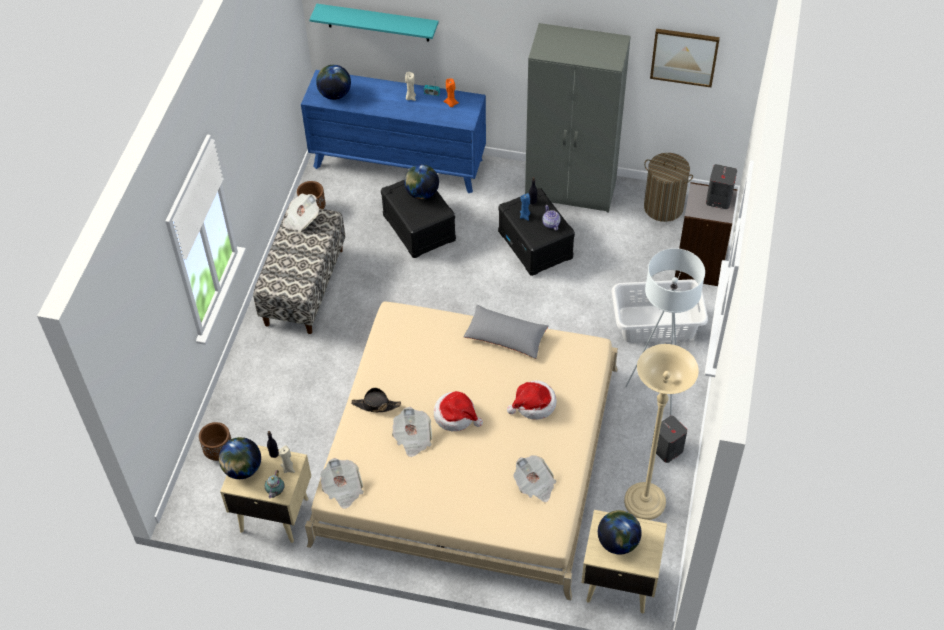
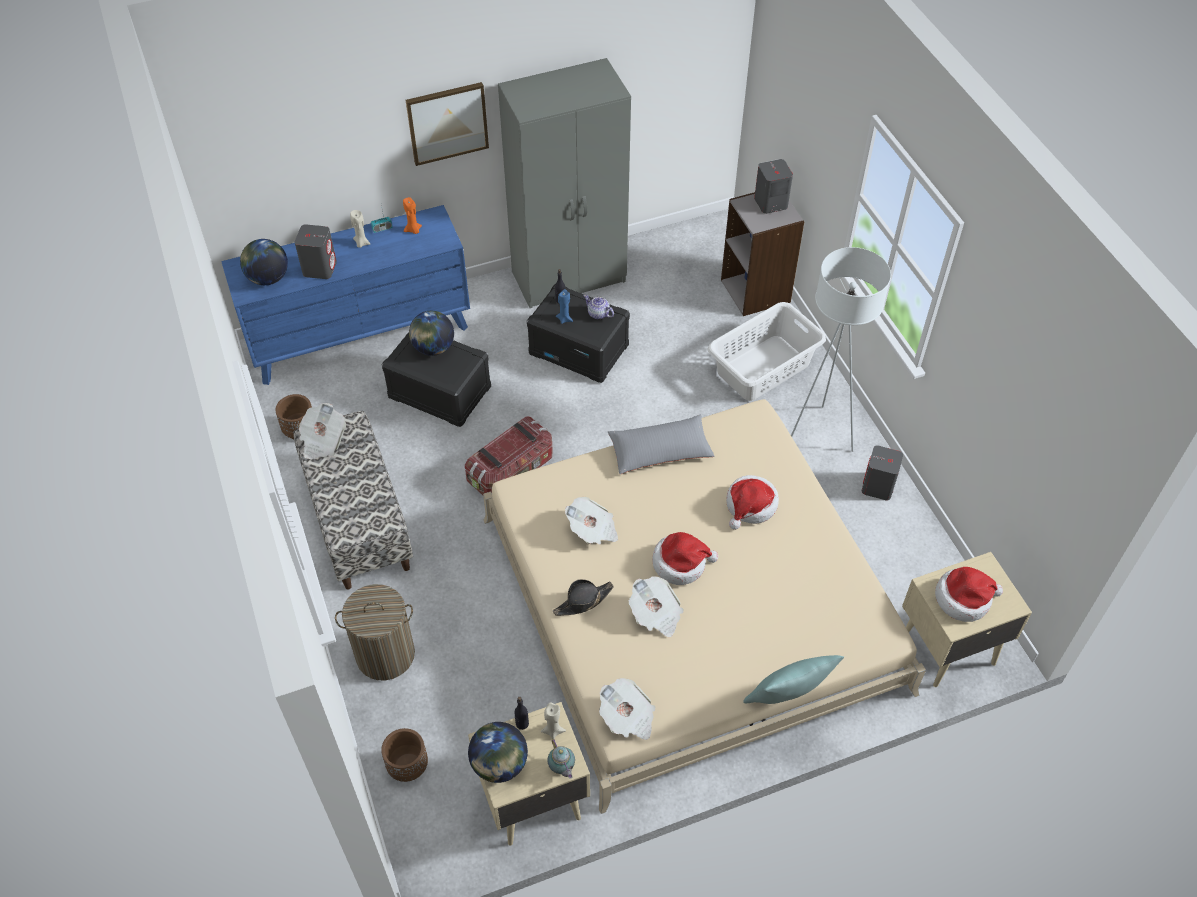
camera: 35 degrees left, 0 degrees up
turquoise shelf [309,4,439,41] -> none
newspaper [513,455,556,502] -> newspaper moved to [565,497,618,545]
globe [598,510,642,554] -> hat [935,567,1003,622]
beige floor lamp [624,344,699,520] -> none
laundry basket [644,153,693,222] -> laundry basket moved to [335,584,415,680]
picture [650,29,720,87] -> picture moved to [406,82,489,166]
none -> grey speaker [295,224,337,279]
none -> storage box [465,416,553,495]
none -> turquoise pillow [743,655,844,704]

